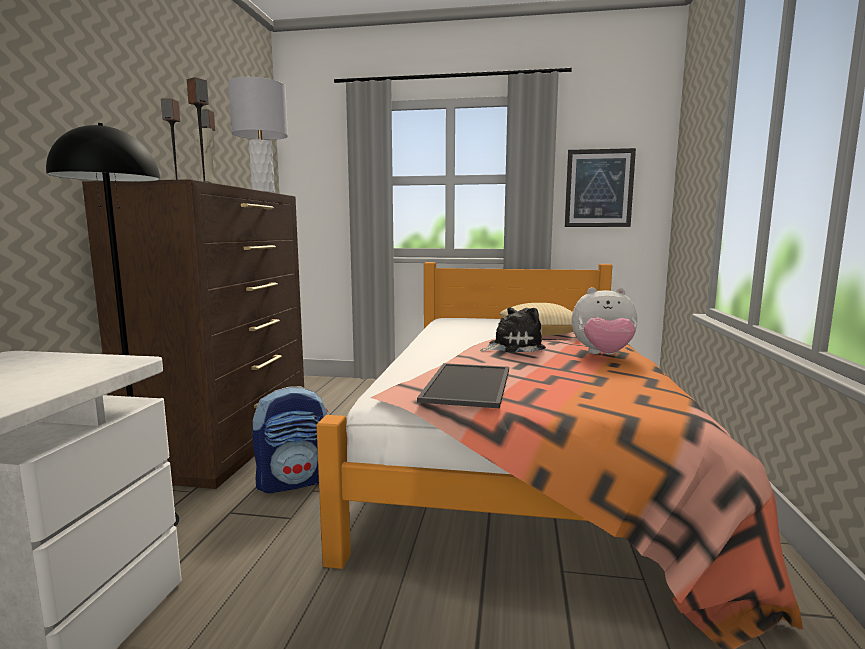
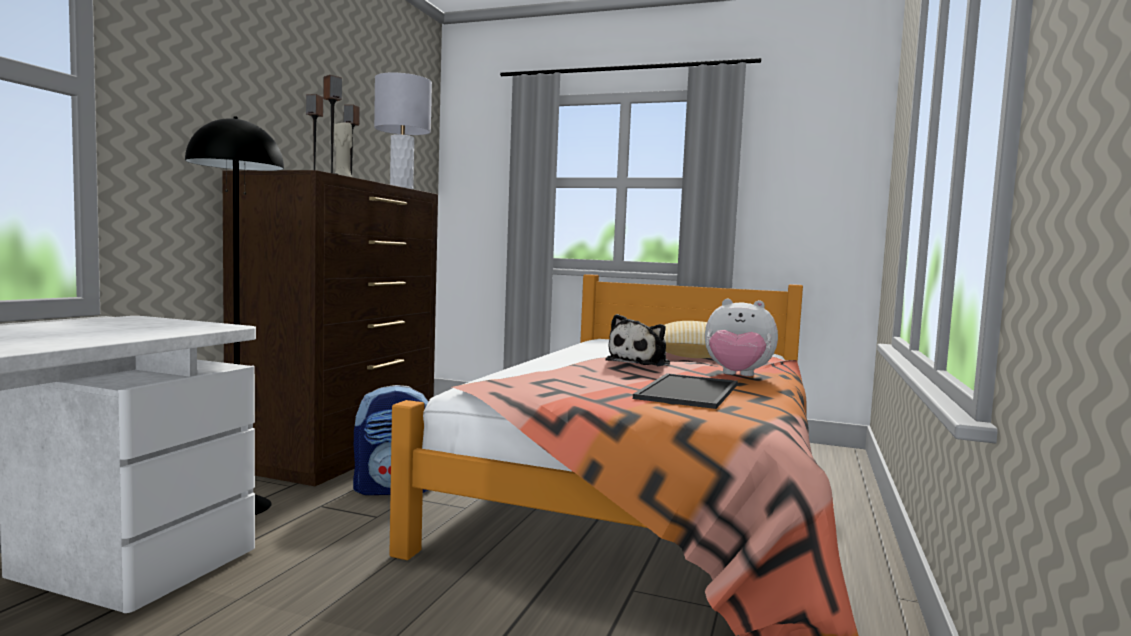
camera: 10 degrees right, 5 degrees down
tray [417,363,509,408] -> tray moved to [633,373,738,409]
plush toy [480,307,546,352] -> plush toy turned 135 degrees clockwise [606,314,670,366]
picture [565,148,636,227] -> none

